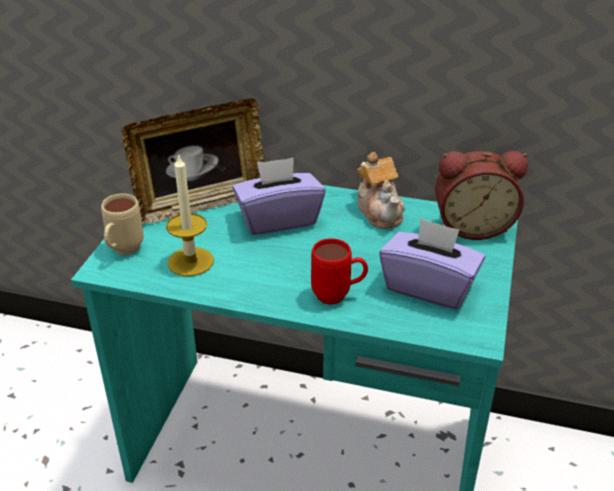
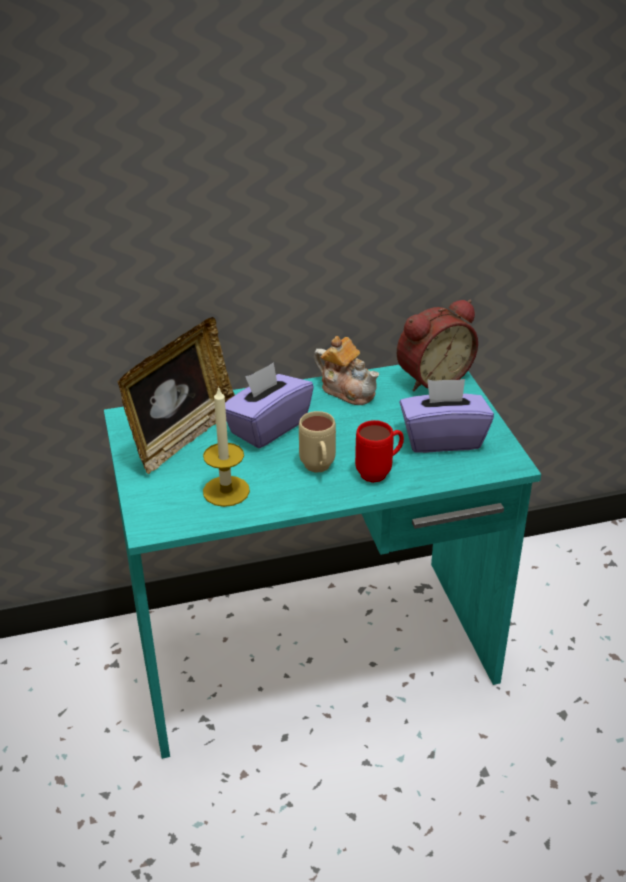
camera: 30 degrees left, 0 degrees up
beige mug [101,193,144,255] -> beige mug moved to [299,411,336,473]

